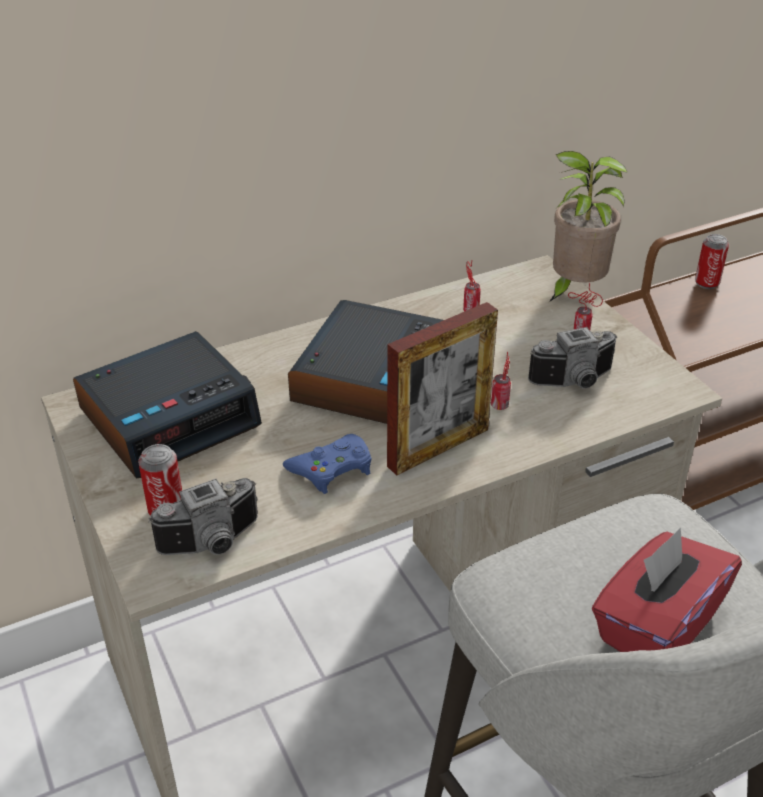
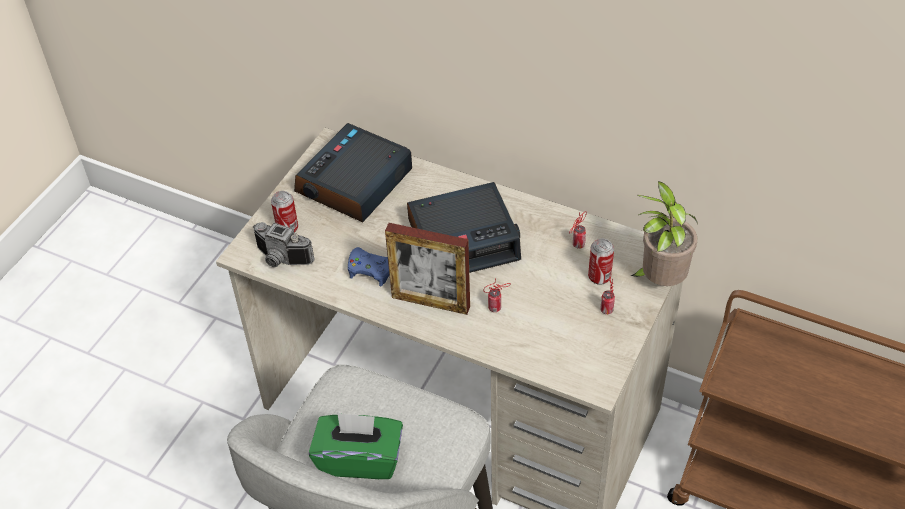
camera: 55 degrees right, 10 degrees up
alarm clock [73,331,262,478] -> alarm clock turned 105 degrees clockwise [294,123,412,222]
camera [528,327,617,389] -> none
red tissue box [592,528,742,652] -> green tissue box [309,412,403,479]
can [695,234,729,289] -> can moved to [588,239,614,285]

